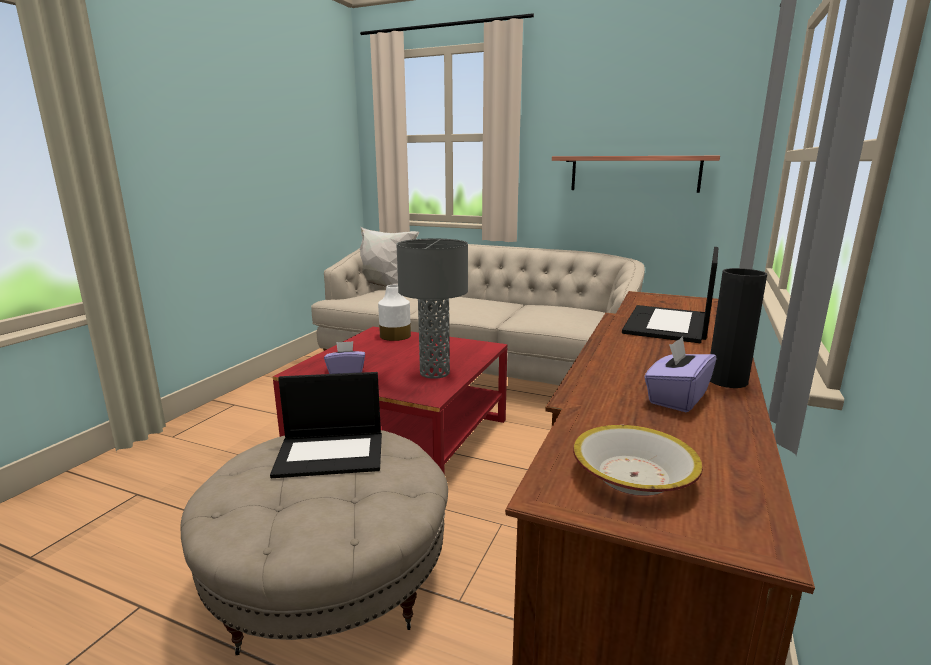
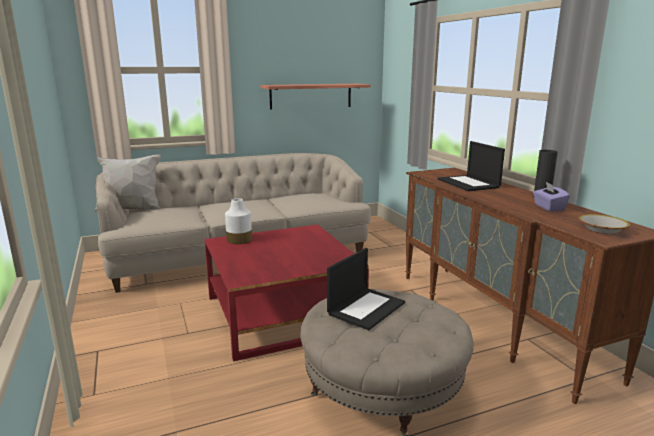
camera: 45 degrees left, 0 degrees up
purple tissue box [324,341,365,374] -> none
grey table lamp [396,238,468,379] -> none

